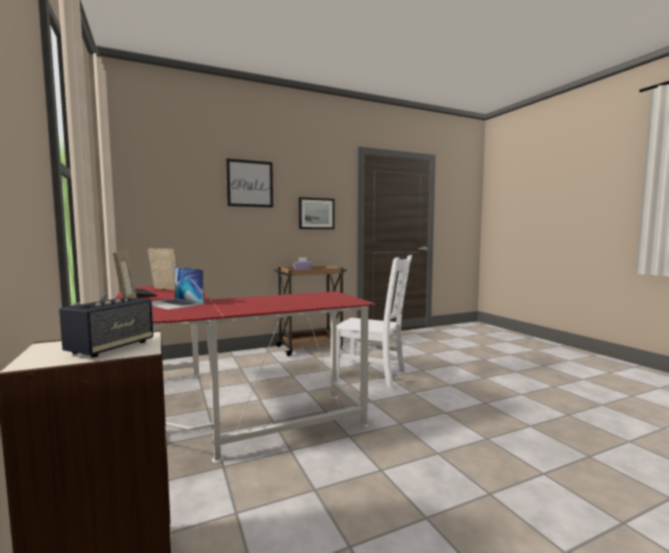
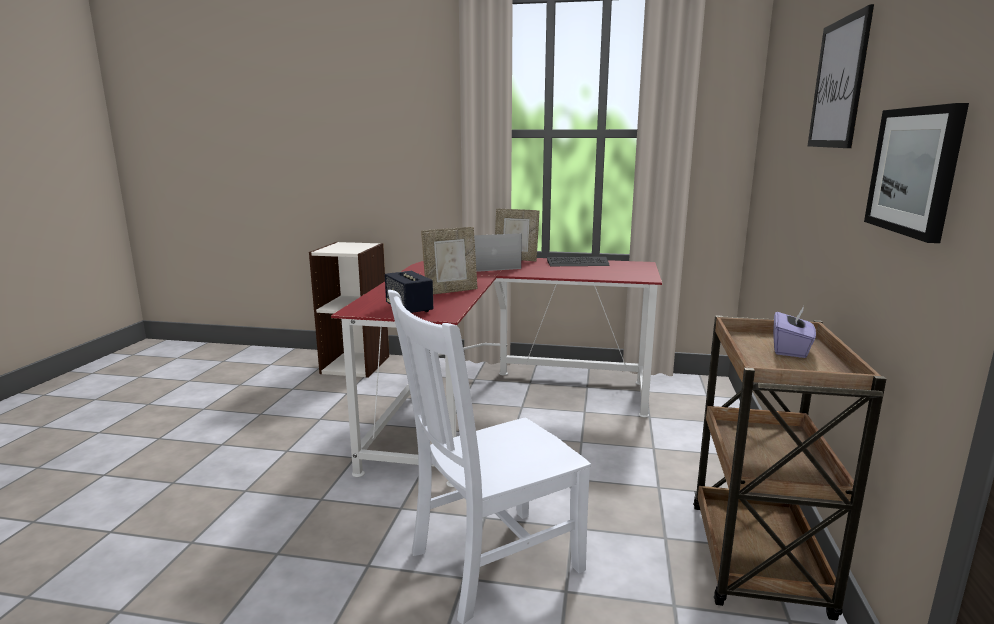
camera: 125 degrees right, 10 degrees up
speaker [59,297,153,357] -> speaker moved to [385,271,433,313]
picture frame [148,248,178,290] -> picture frame moved to [421,227,478,294]

